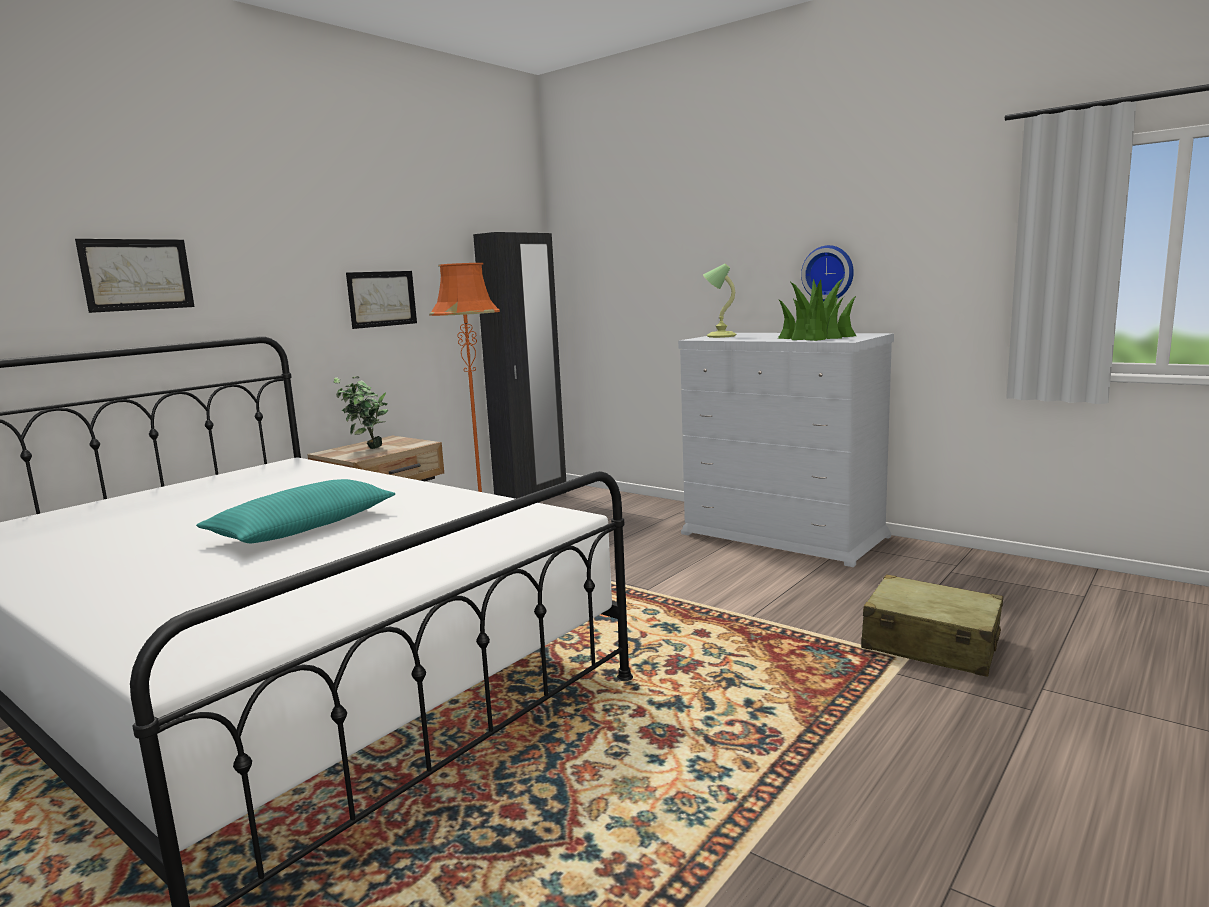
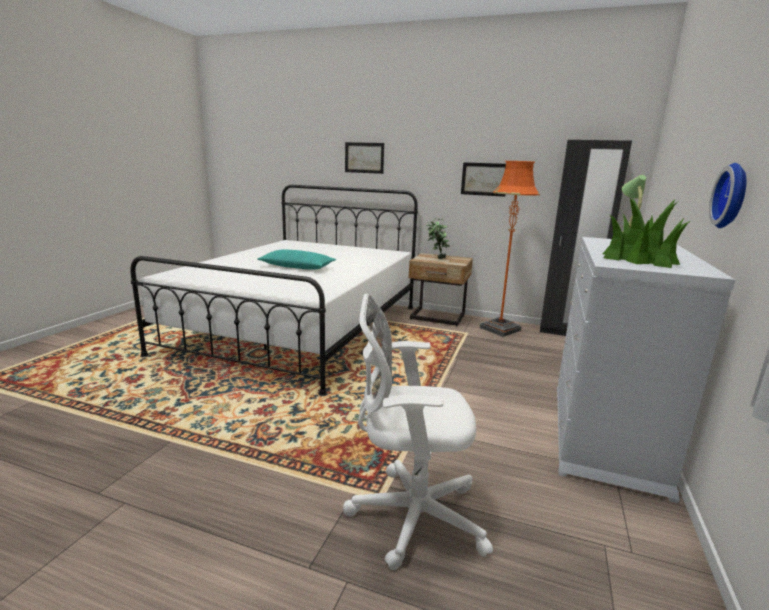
camera: 70 degrees right, 5 degrees up
beige suitcase [861,574,1003,677] -> white office chair [343,293,493,570]

